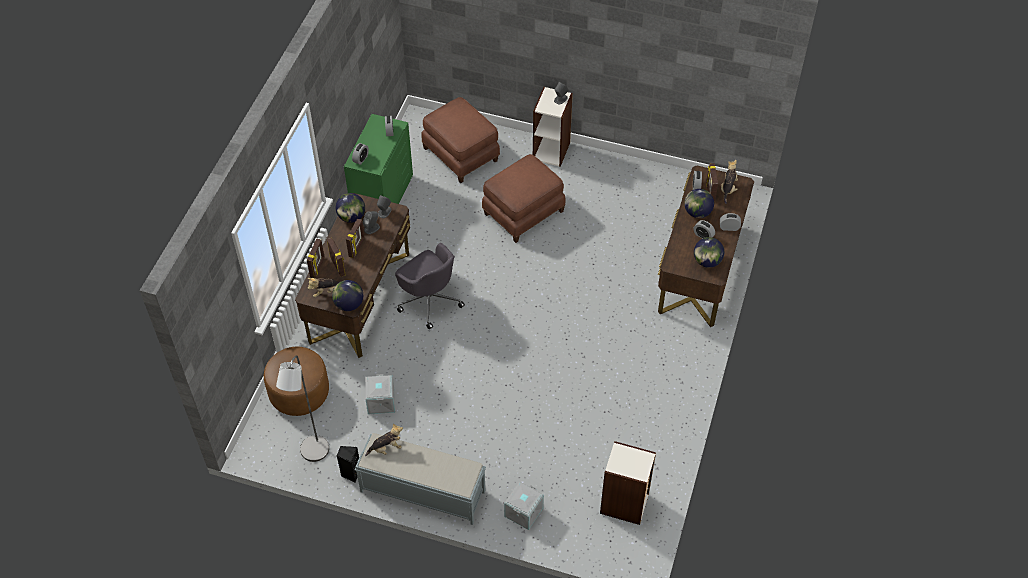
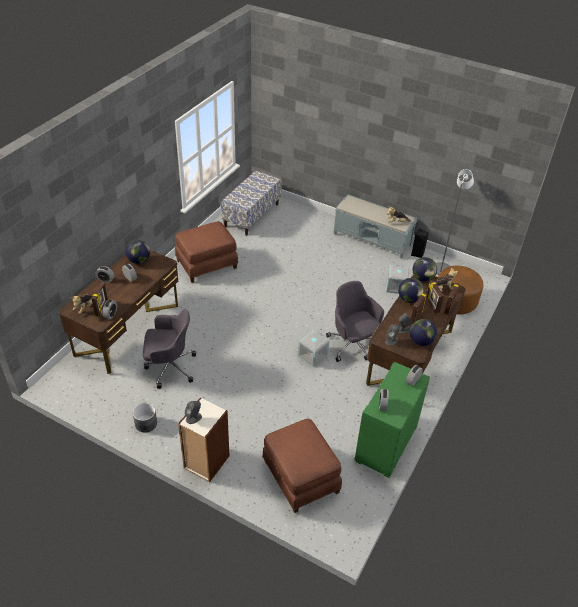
camera: 170 degrees left, 10 degrees down
brown ottoman [482,154,565,243] -> brown ottoman moved to [175,221,238,283]
grey storage box [504,481,544,530] -> grey storage box moved to [298,330,329,367]
bookcase [600,441,656,525] -> bench [221,171,282,236]
globe [684,189,714,218] -> globe moved to [398,278,424,303]
none -> grey planter [133,403,157,432]
none -> grey office chair [143,309,196,389]

